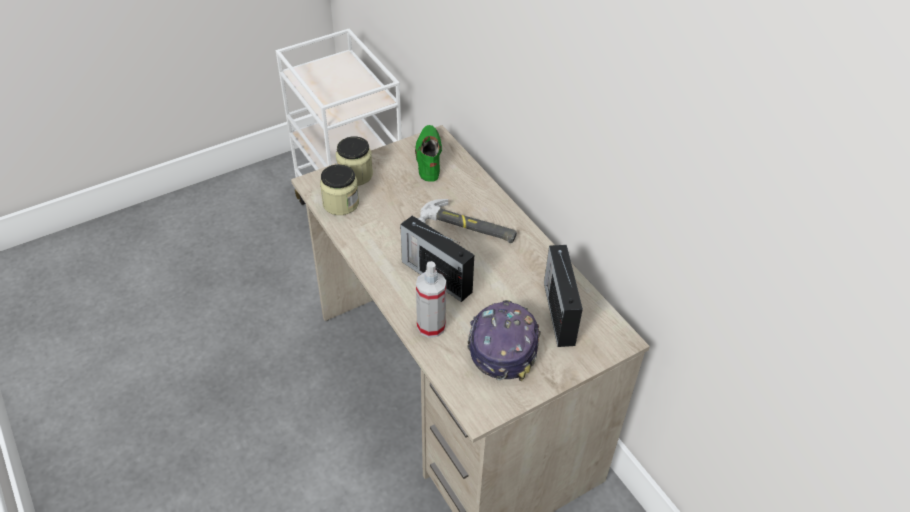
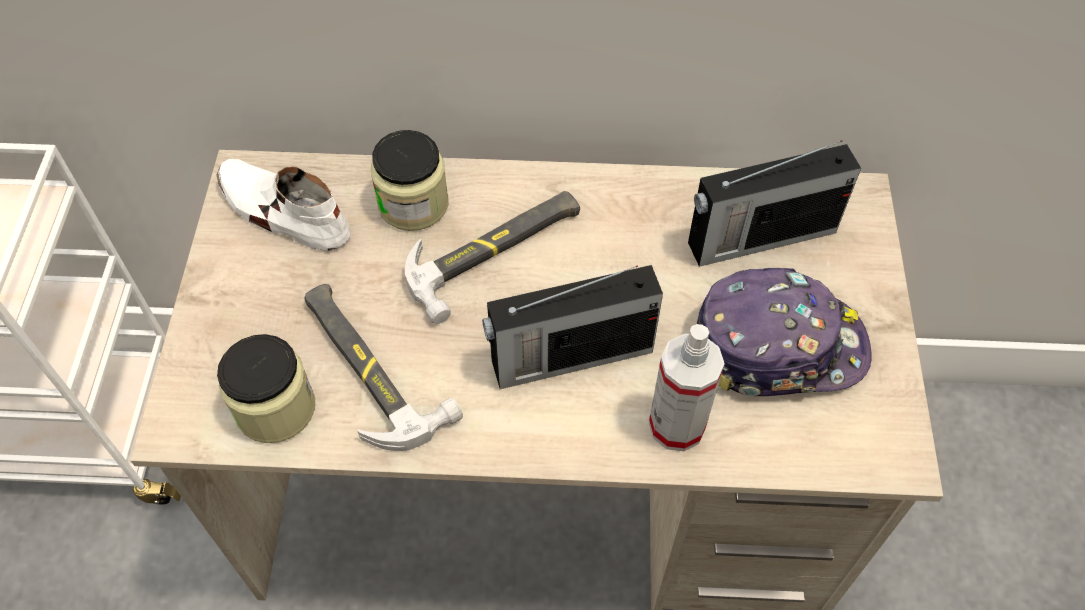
camera: 55 degrees left, 10 degrees up
jar [336,136,373,186] -> jar moved to [371,130,449,231]
green shoe [415,125,442,182] -> white shoe [217,159,351,251]
cap [468,300,541,381] -> cap turned 135 degrees clockwise [696,268,872,396]
radio [544,245,583,347] -> radio turned 45 degrees counterclockwise [688,140,861,267]
none -> hammer [304,284,463,451]

